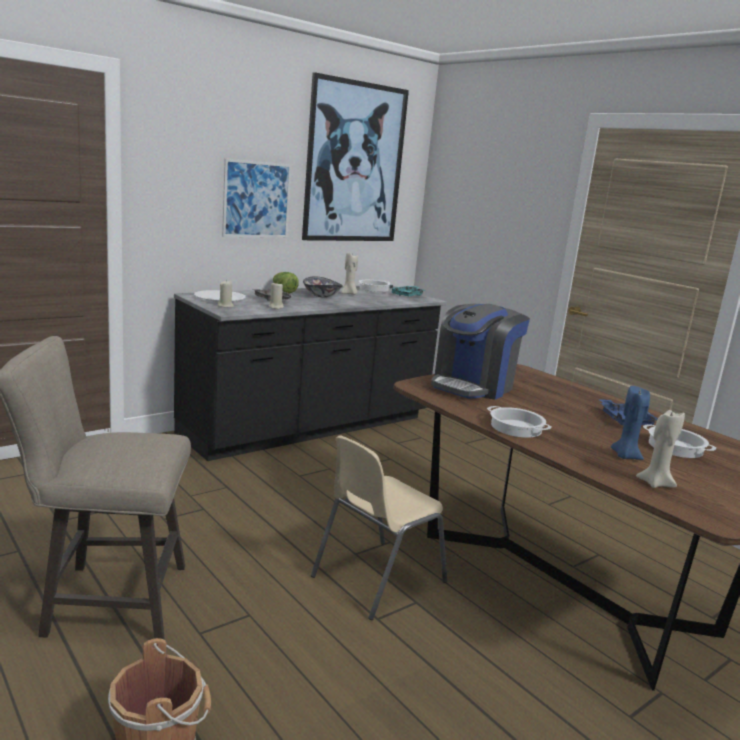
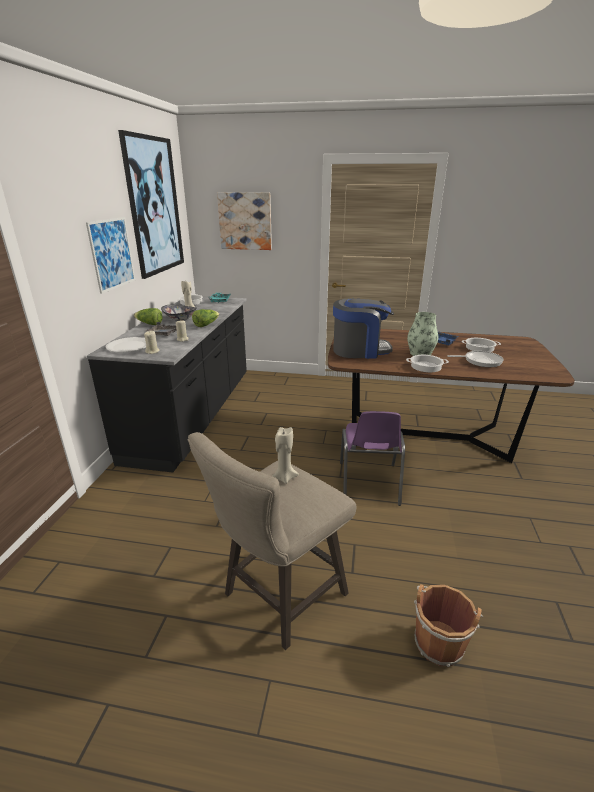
camera: 40 degrees left, 10 degrees up
beige chair [311,435,447,620] -> purple chair [340,411,405,506]
coffee machine [431,304,530,400] -> coffee machine turned 90 degrees counterclockwise [333,299,394,359]
blue candle [611,386,650,460] -> frying pan [447,351,504,367]
beige candle [636,410,685,488] -> beige candle moved to [272,427,299,484]
none -> lettuce [192,309,220,327]
none -> picture [217,192,272,250]
none -> vase [407,312,438,356]

